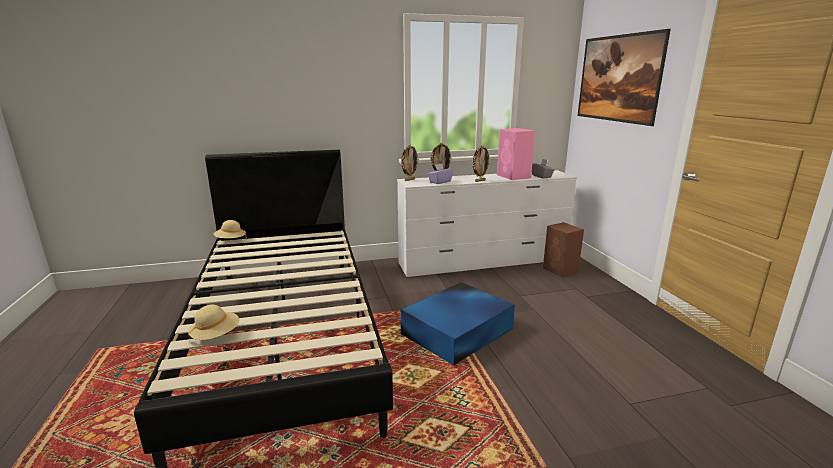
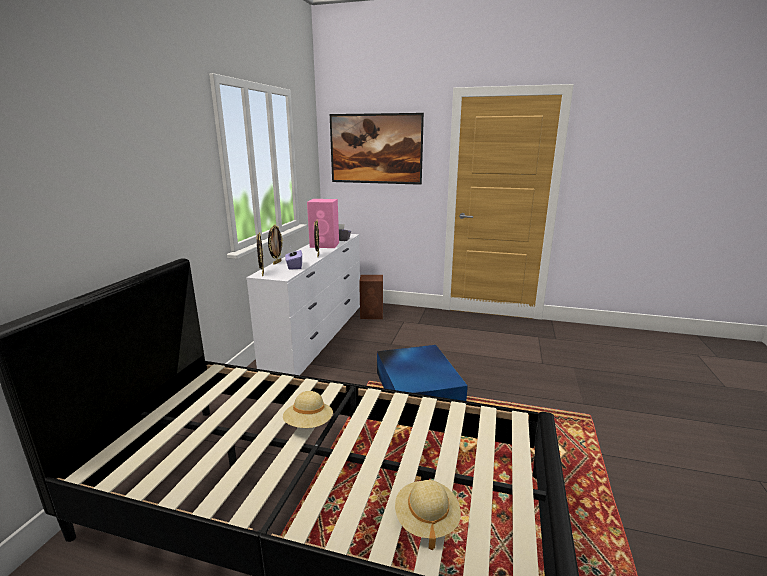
camera: 60 degrees left, 0 degrees up
beige hat [214,220,247,240] -> beige hat moved to [283,391,333,428]

